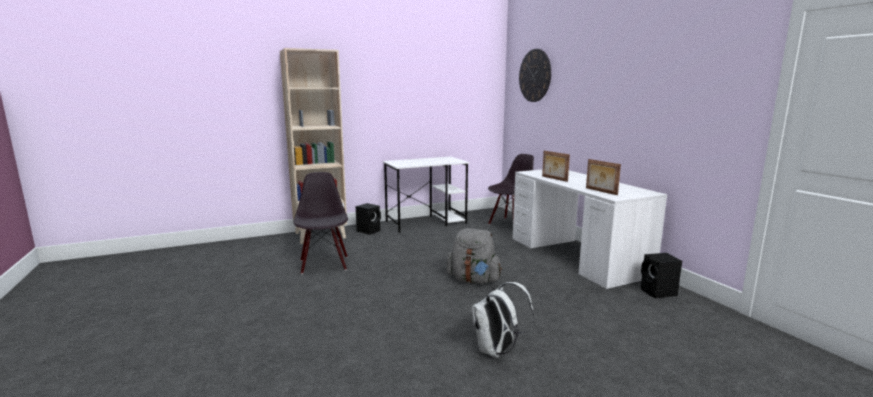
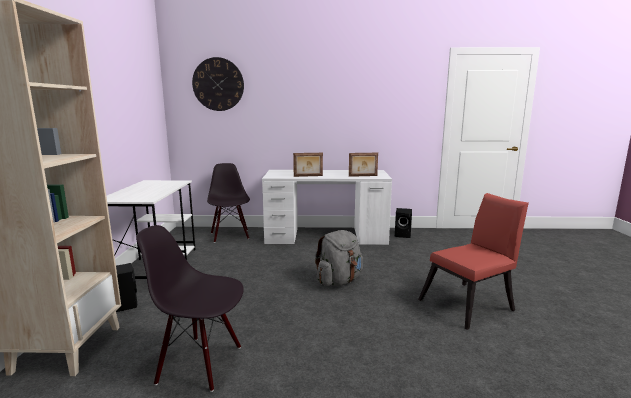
camera: 65 degrees left, 0 degrees up
white backpack [471,282,534,358] -> red chair [418,193,529,330]

